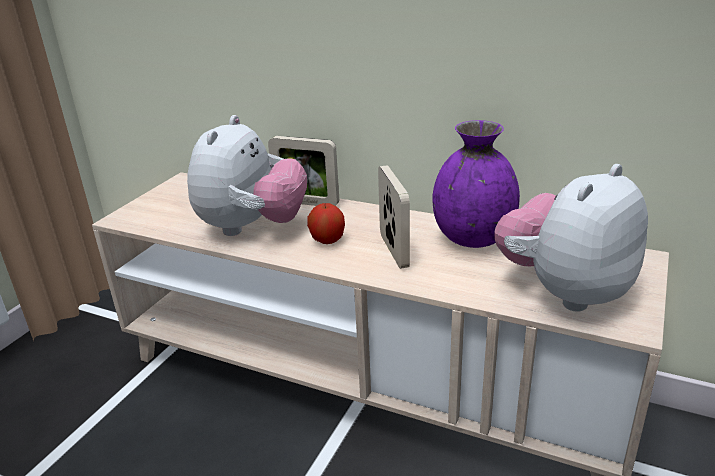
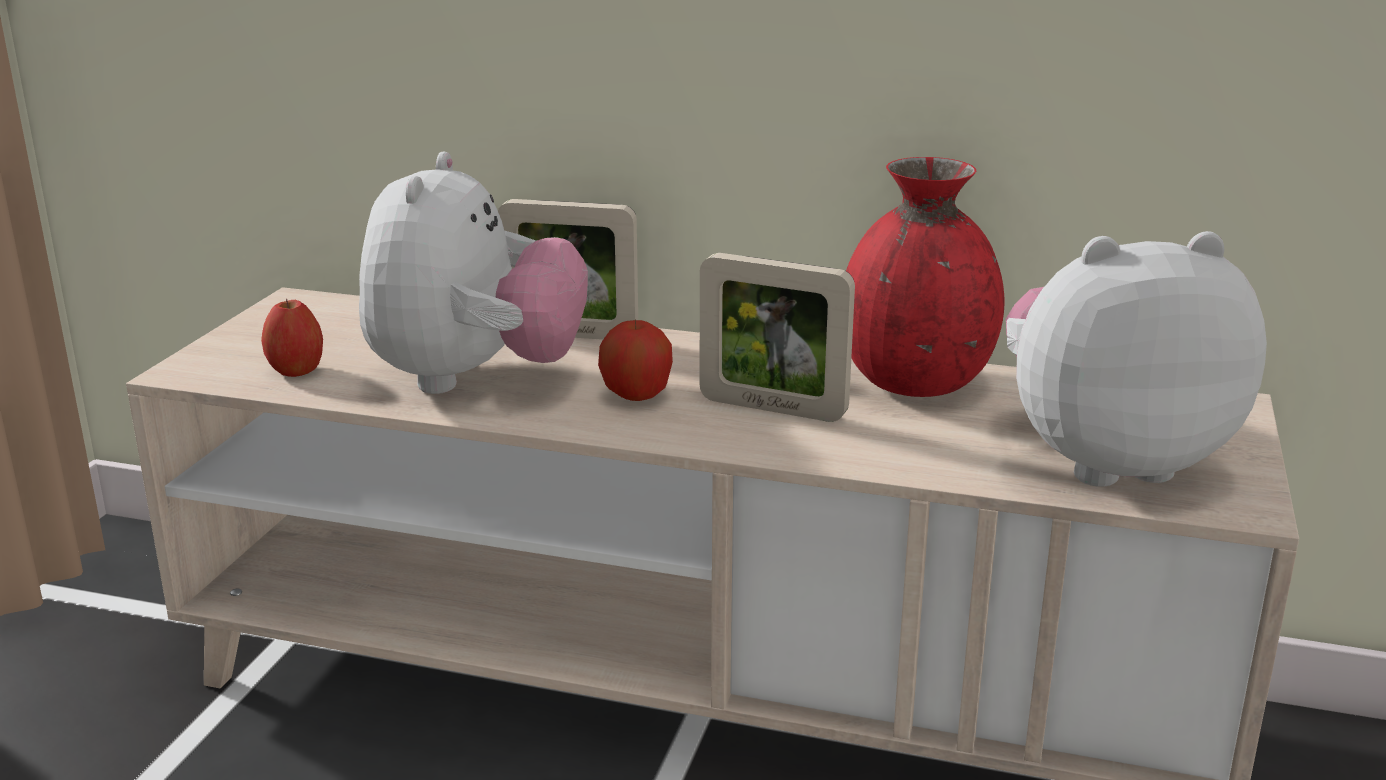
camera: 10 degrees left, 5 degrees down
picture frame [378,165,410,269] -> picture frame turned 135 degrees clockwise [700,253,855,422]
purple vase [432,120,520,248] -> red vase [846,157,1005,397]
plush toy [494,164,648,312] -> plush toy turned 45 degrees clockwise [1006,231,1267,487]
none -> apple [261,299,323,377]

